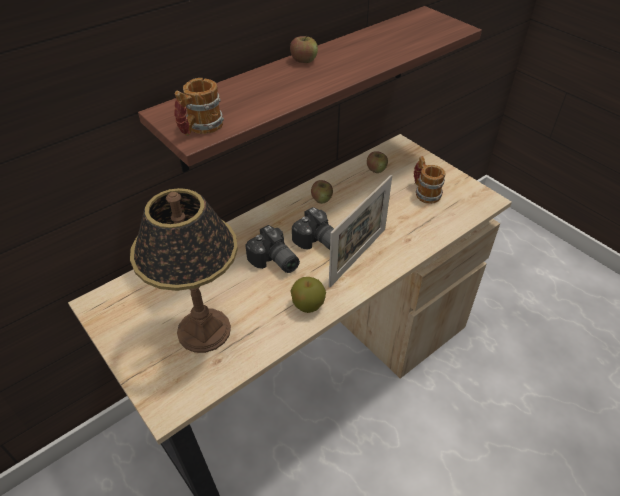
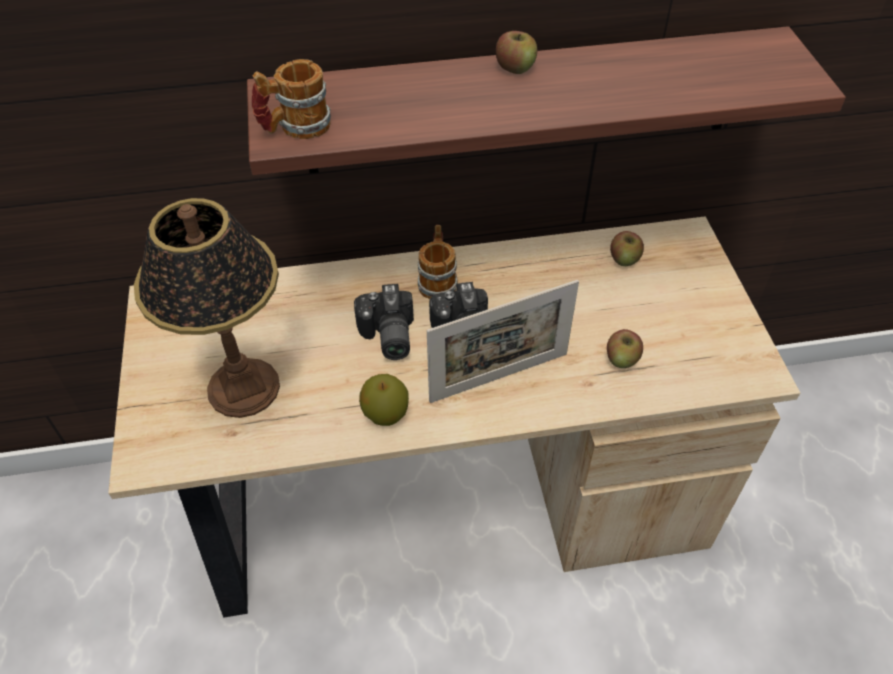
camera: 30 degrees right, 5 degrees up
apple [311,180,333,204] -> apple moved to [607,329,643,368]
mug [414,156,445,204] -> mug moved to [418,225,458,299]

